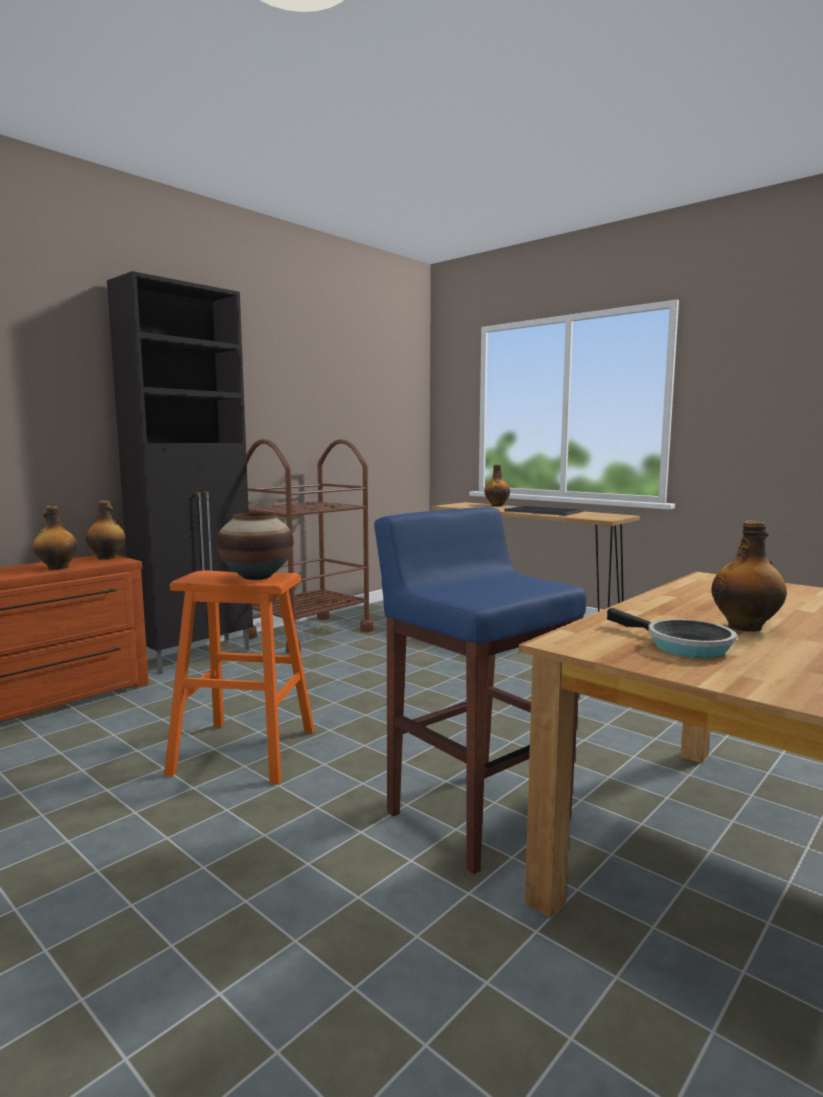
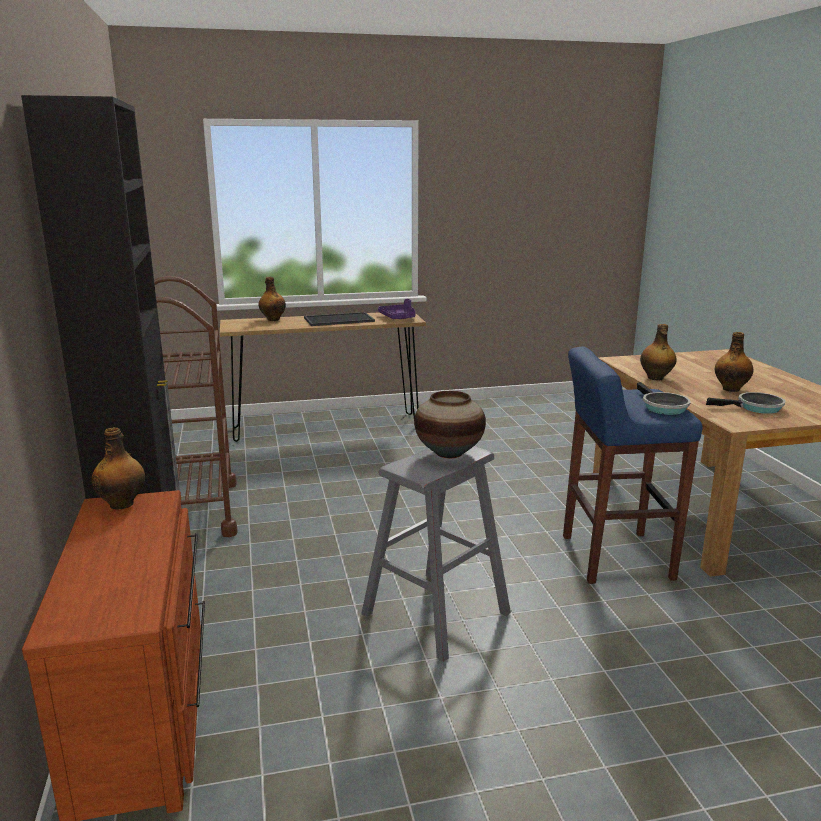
camera: 55 degrees left, 10 degrees up
bottle [33,506,78,569] -> bottle moved to [640,324,677,380]
orange stool [164,570,315,785] -> grey stool [361,446,511,662]
none -> purple tray [378,299,416,319]
none -> frying pan [637,382,691,415]

